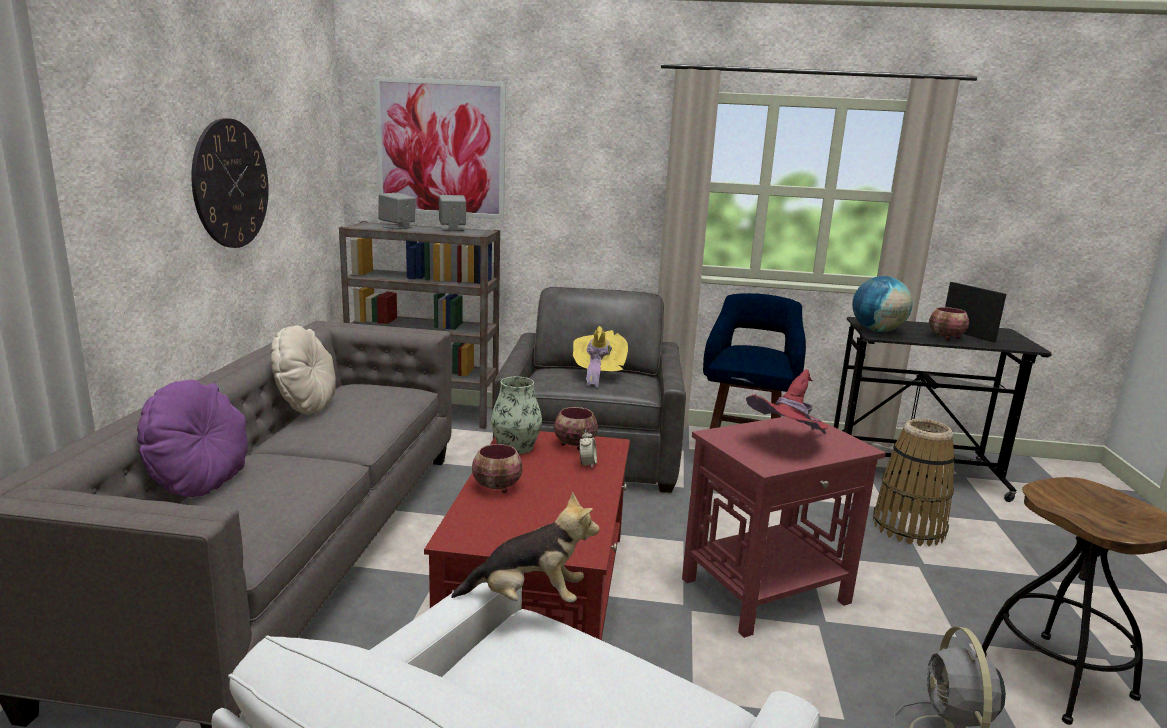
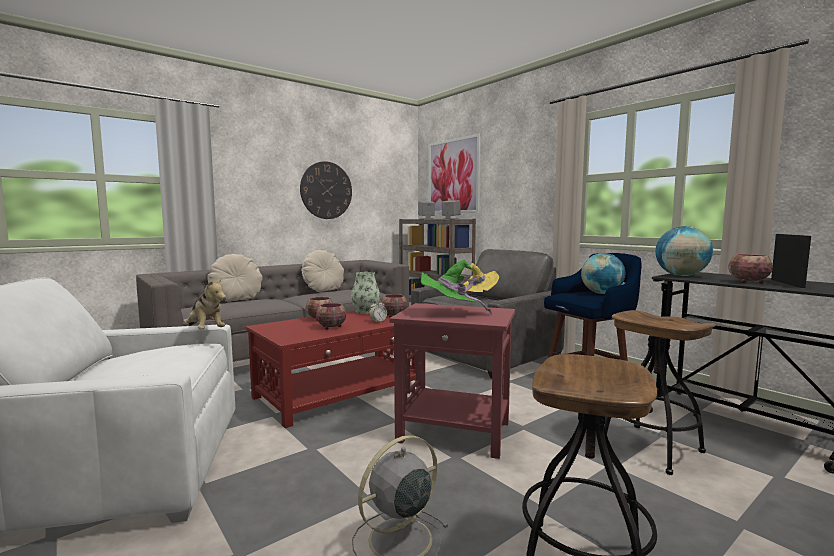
camera: 45 degrees right, 10 degrees down
purple pillow [137,380,248,497] -> beige pillow [207,254,263,302]
red hat [746,369,829,434] -> green hat [421,259,492,315]
basket [873,419,955,546] -> brown stool [604,310,716,475]
none -> bowl [316,303,346,330]
none -> globe [581,253,625,294]

